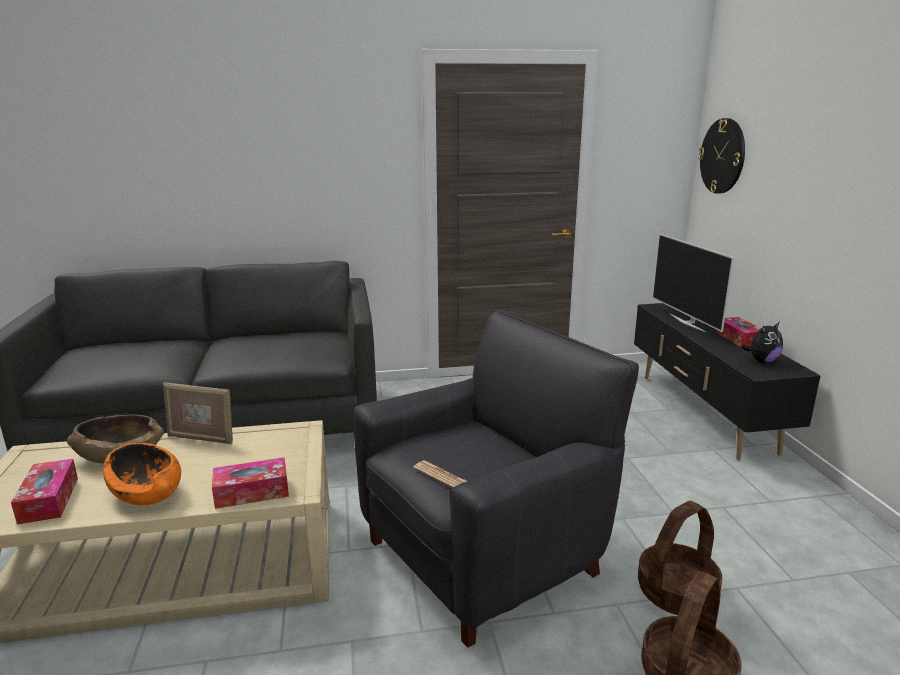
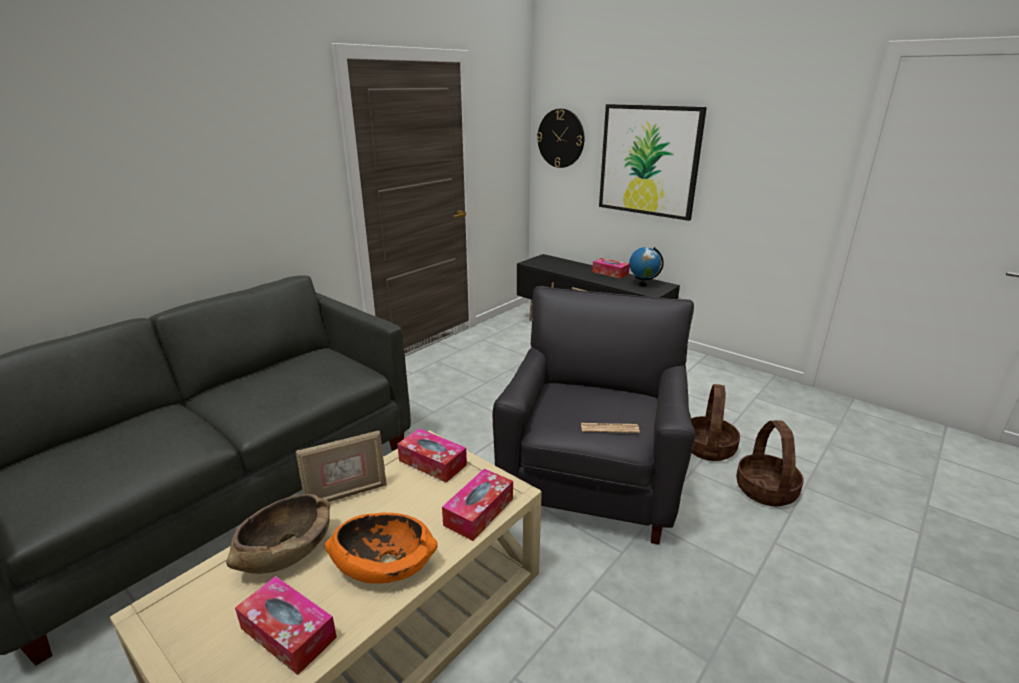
camera: 40 degrees left, 5 degrees up
television [652,234,734,332] -> none
plush toy [742,322,783,363] -> globe [629,247,664,286]
none -> tissue box [397,428,467,483]
none -> picture [599,104,707,221]

